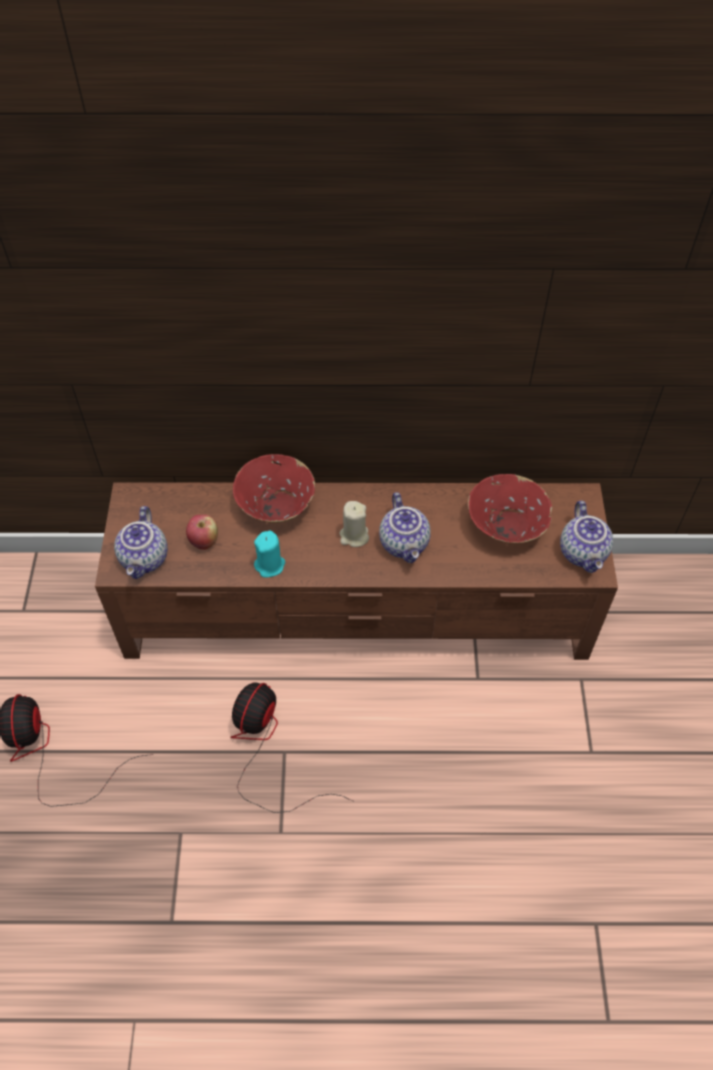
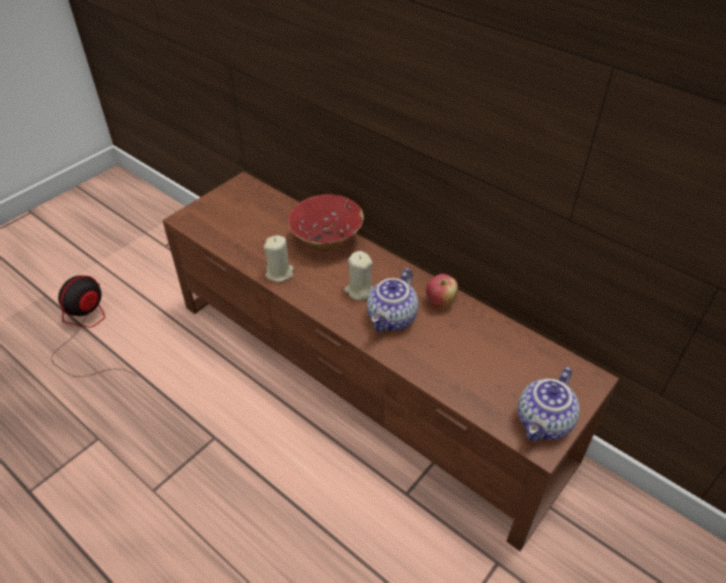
camera: 40 degrees right, 10 degrees down
teapot [114,506,168,579] -> none
apple [186,514,218,550] -> apple moved to [426,274,458,309]
fan [230,682,354,813] -> none
turquoise candle [254,530,285,578] -> beige candle [264,235,294,282]
red bowl [468,474,552,544] -> none

